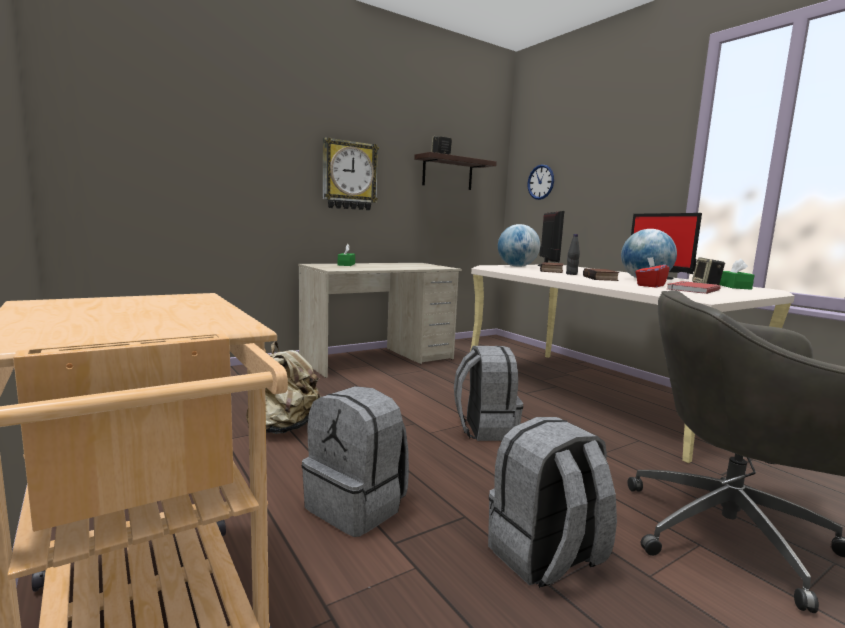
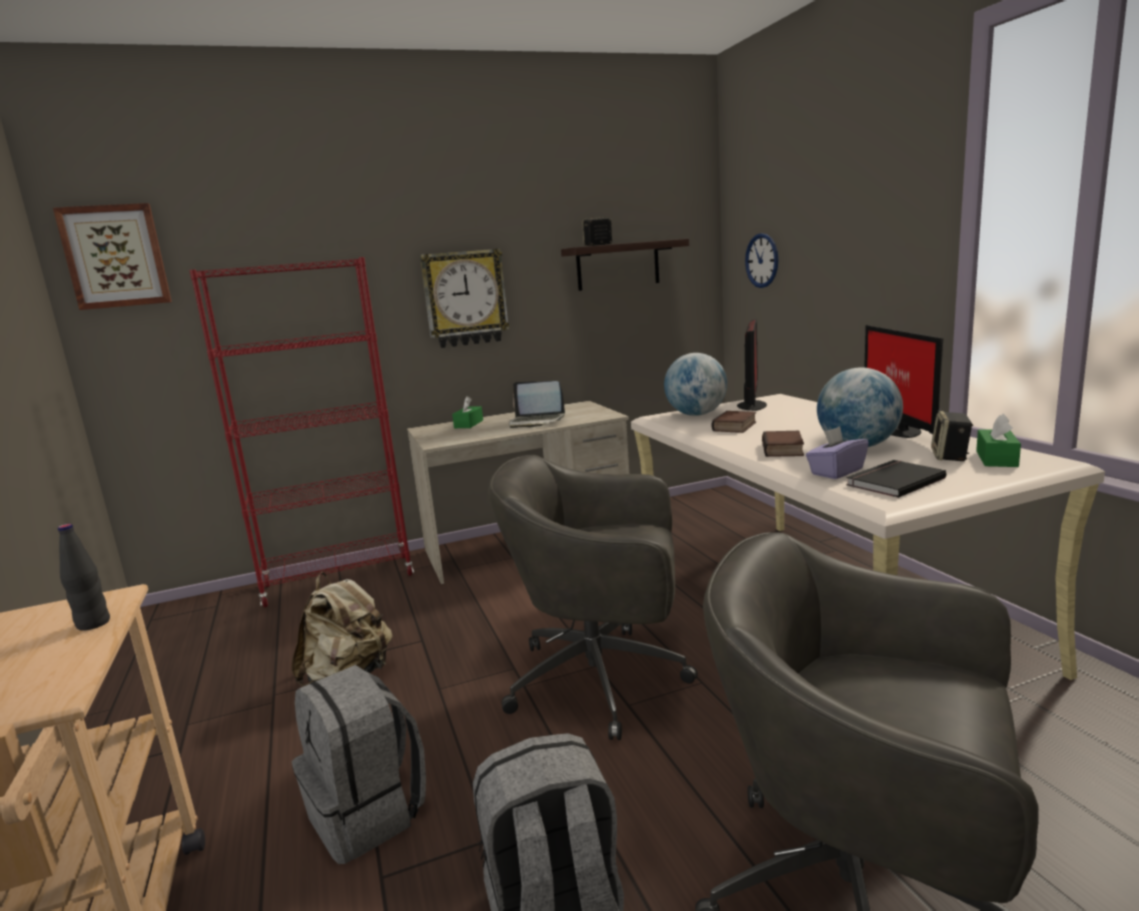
camera: 15 degrees right, 5 degrees up
grey backpack [454,346,523,441] -> grey office chair [488,455,698,740]
black bottle [566,234,580,275] -> black bottle moved to [58,524,110,631]
red tissue box [636,257,670,288] -> purple tissue box [806,426,869,479]
red book [667,281,721,294] -> black book [846,460,947,498]
none -> picture [53,203,172,310]
none -> red bookcase [189,257,414,607]
none -> laptop [510,381,565,428]

